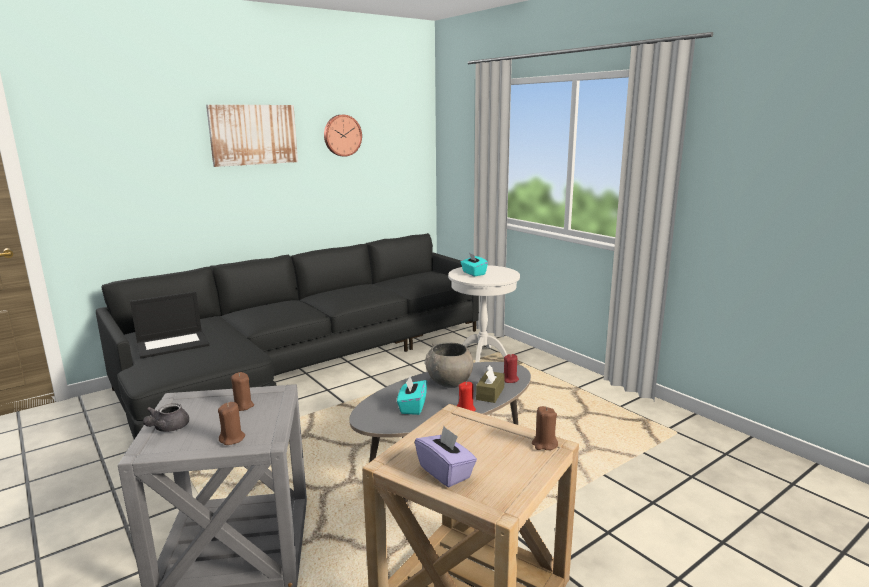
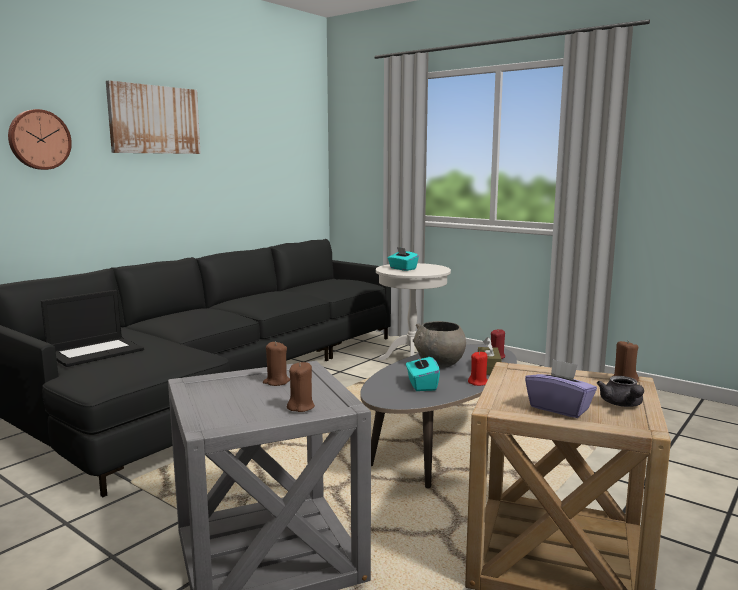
camera: 15 degrees left, 5 degrees down
grey teapot [143,403,189,432] -> grey teapot moved to [597,376,644,407]
wall clock [324,115,362,157] -> wall clock moved to [8,109,72,170]

